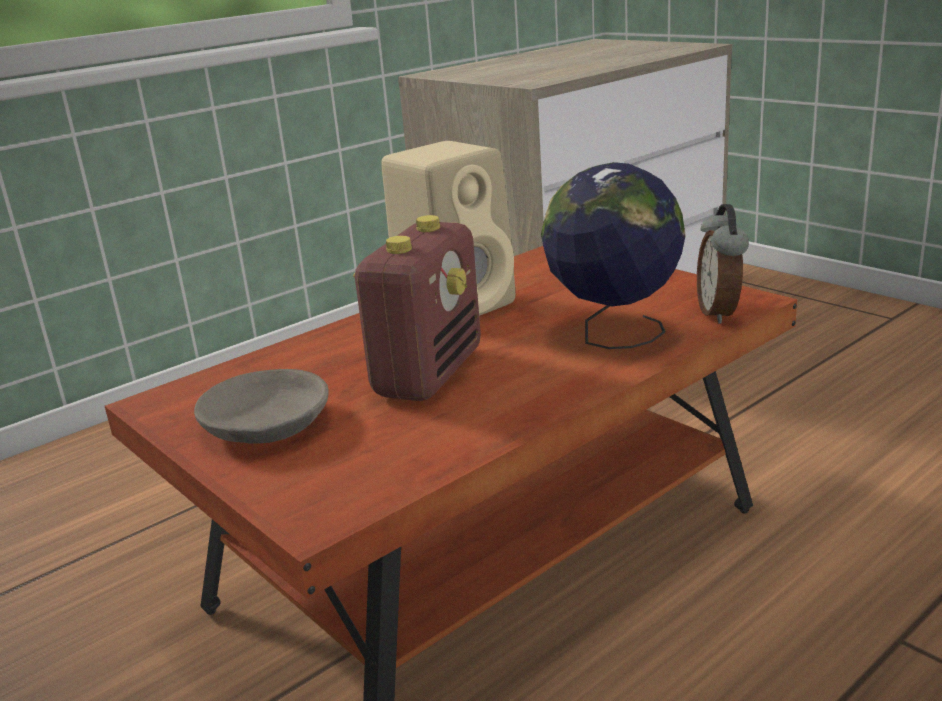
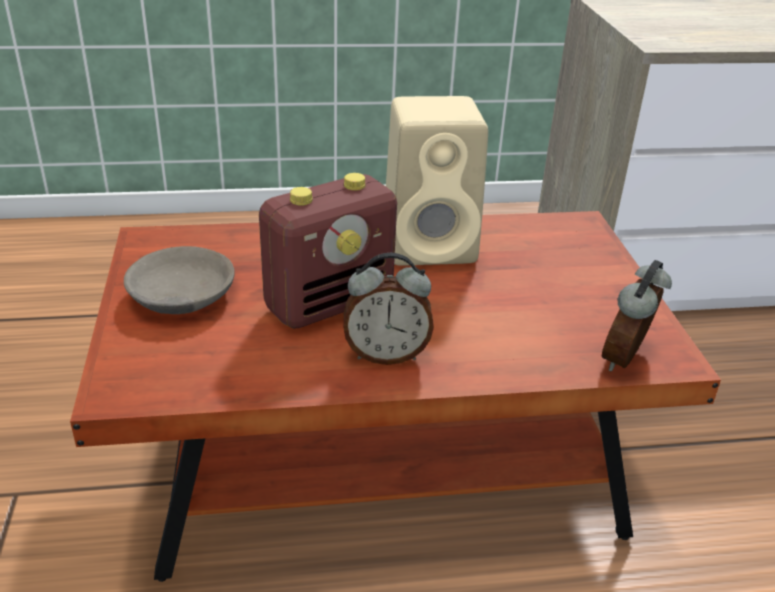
camera: 30 degrees right, 10 degrees up
globe [541,162,686,349] -> none
none -> alarm clock [343,253,434,365]

